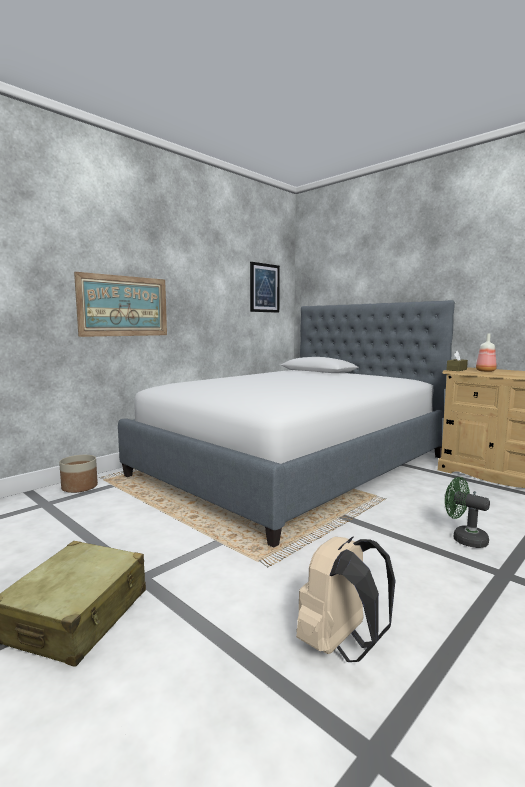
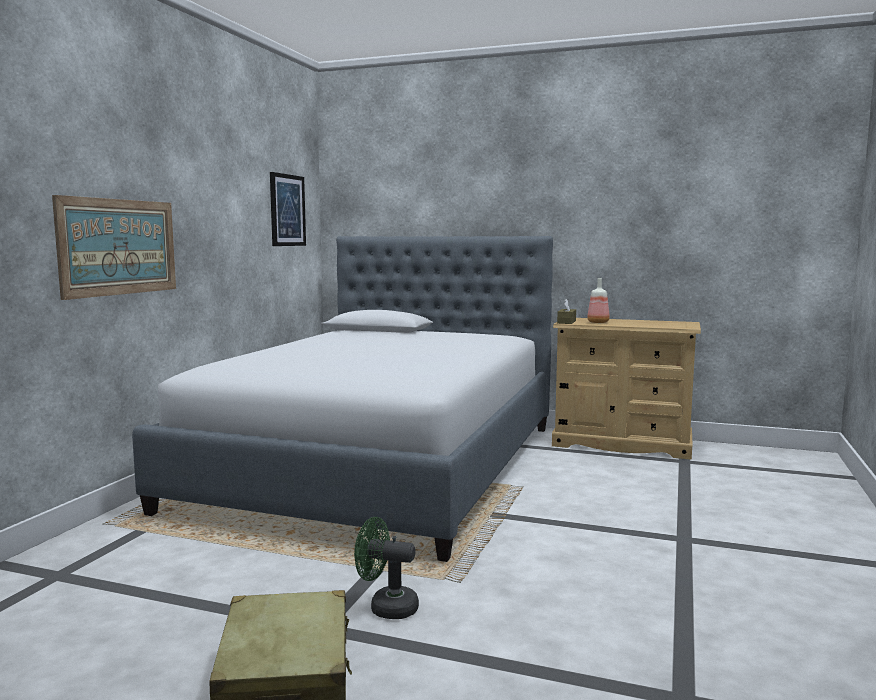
camera: 25 degrees left, 0 degrees up
planter [59,455,98,493] -> none
beige backpack [296,537,395,662] -> none
green fan [445,477,490,548] -> green fan moved to [354,517,419,619]

